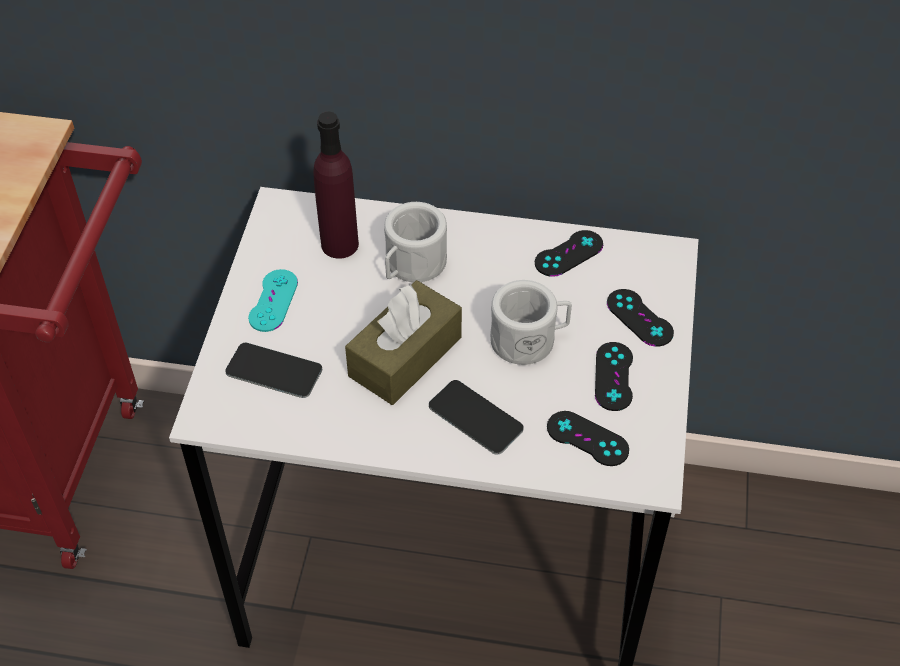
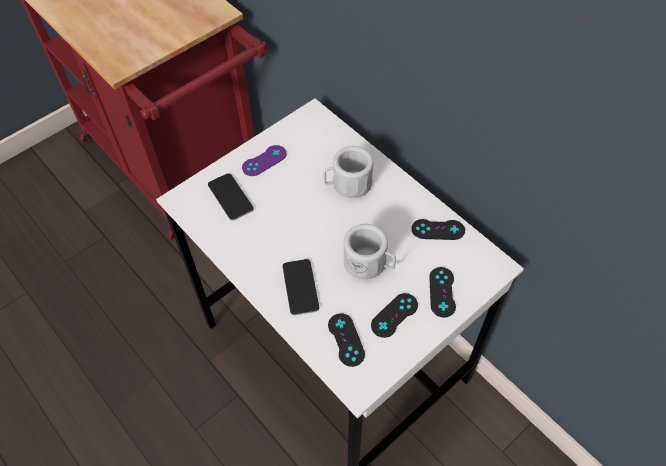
camera: 40 degrees right, 5 degrees up
turquoise game controller [248,269,298,332] -> purple game controller [242,145,287,176]
purple bottle [313,112,359,259] -> none
brown tissue box [345,280,462,405] -> none

